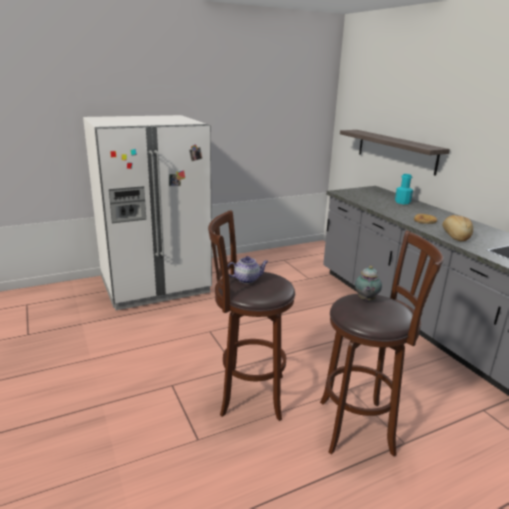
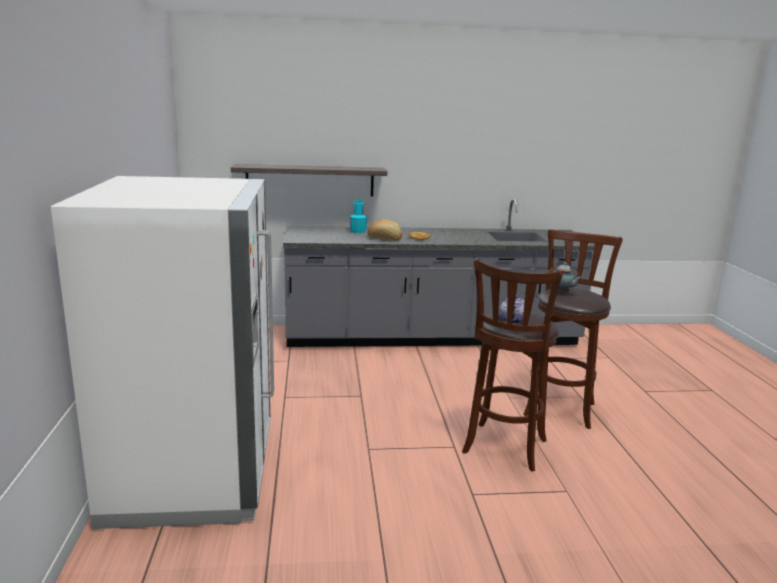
camera: 70 degrees left, 5 degrees down
bread [442,215,473,241] -> bread moved to [368,220,402,240]

